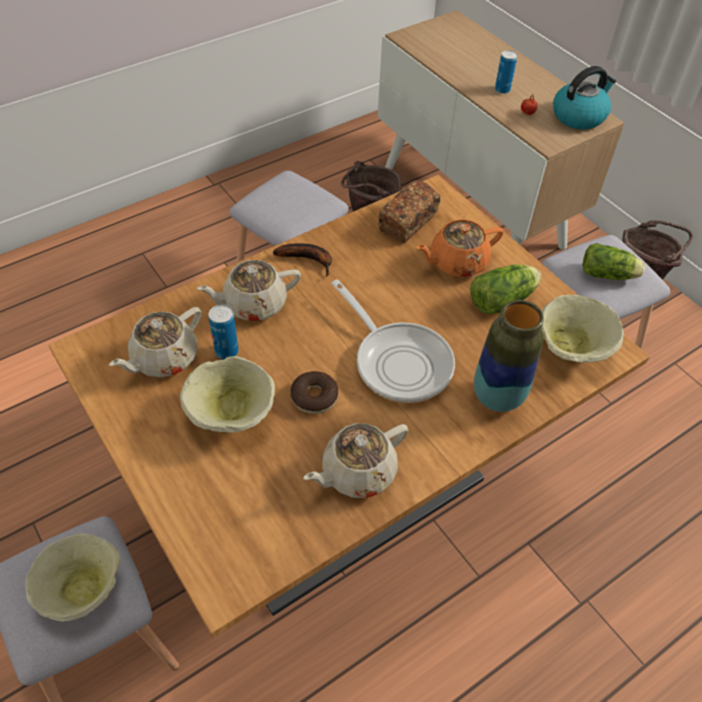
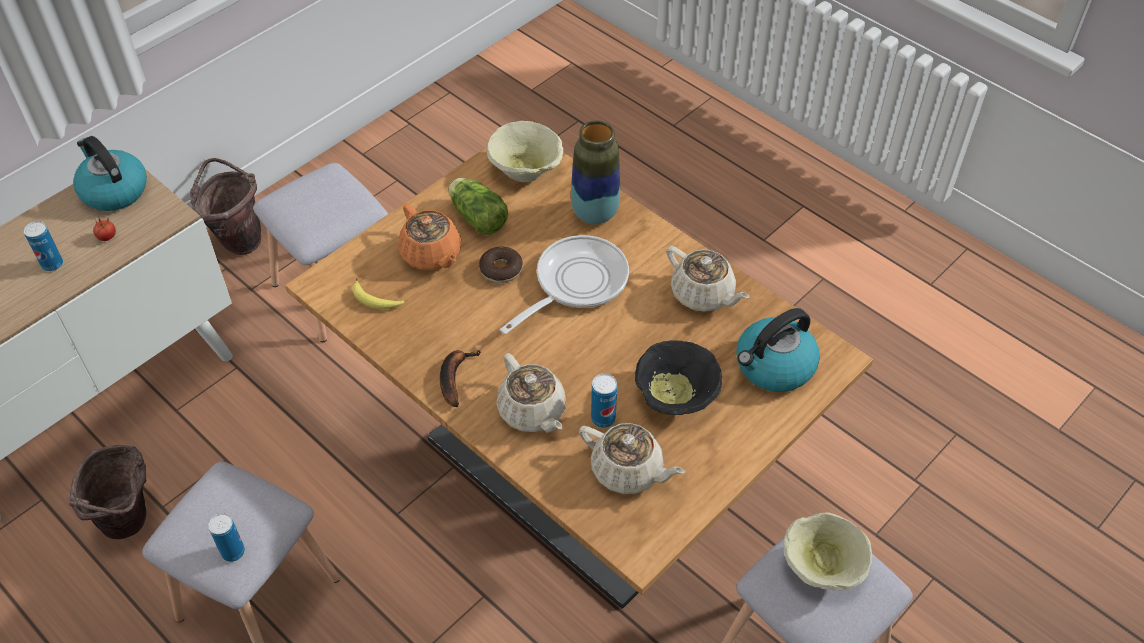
camera: 100 degrees left, 0 degrees up
beige bowl [180,356,275,433] -> black bowl [635,340,722,415]
donut [290,371,339,414] -> donut moved to [479,247,523,283]
bread [378,180,440,244] -> banana [353,278,404,309]
lettuce [583,243,645,280] -> none
none -> can [208,513,245,562]
none -> kettle [736,308,820,392]

